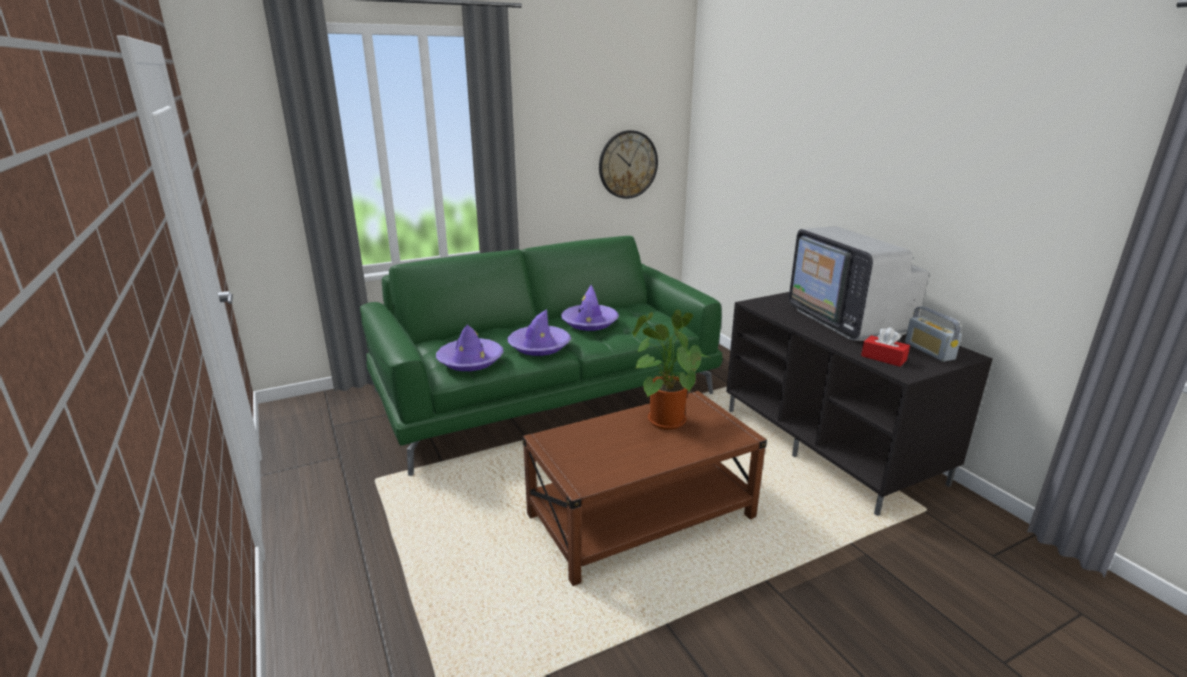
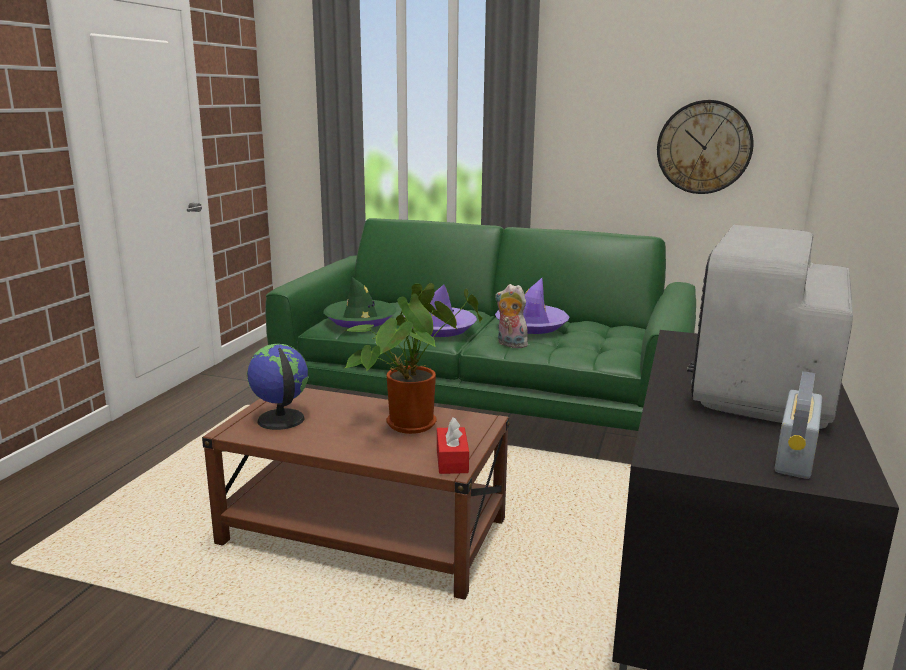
camera: 45 degrees right, 5 degrees down
purple hat [436,324,503,371] -> green hat [323,277,396,328]
red tissue box [861,327,910,367] -> red tissue box moved to [437,417,469,474]
none -> globe [247,344,308,430]
none -> plush toy [495,284,528,348]

